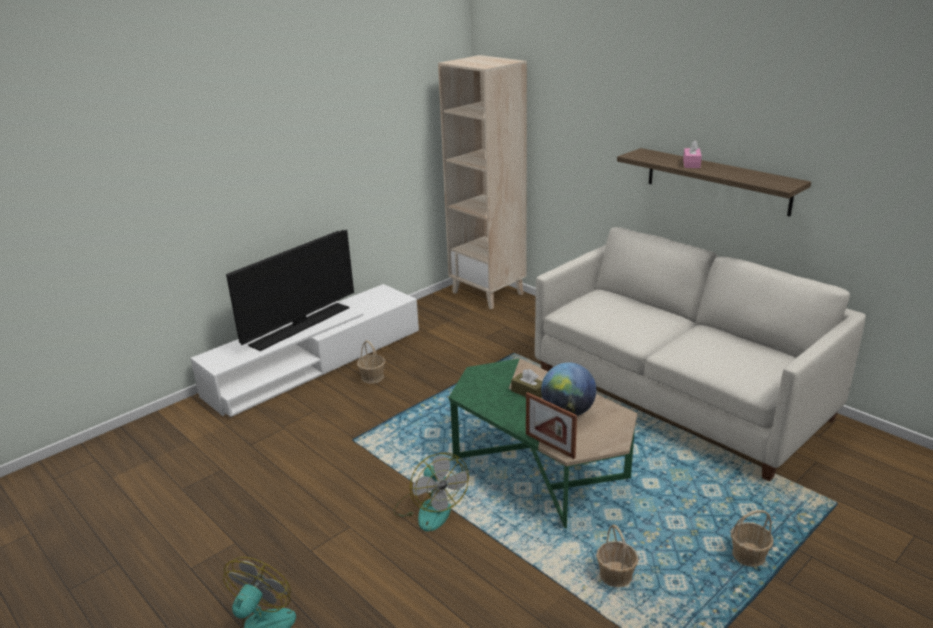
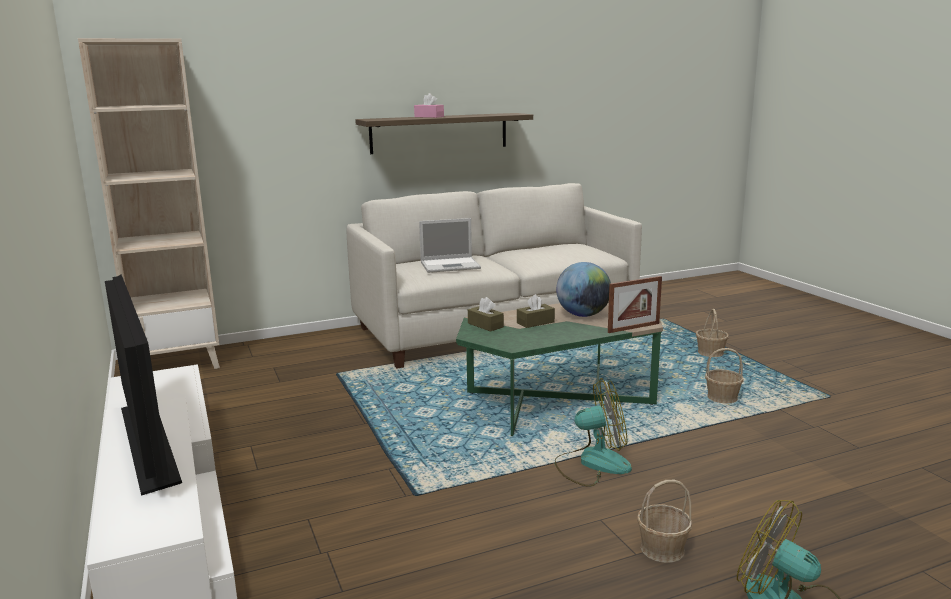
camera: 70 degrees left, 10 degrees down
basket [357,341,385,384] -> basket moved to [637,480,692,563]
none -> laptop [419,218,481,273]
none -> brown tissue box [468,297,504,331]

